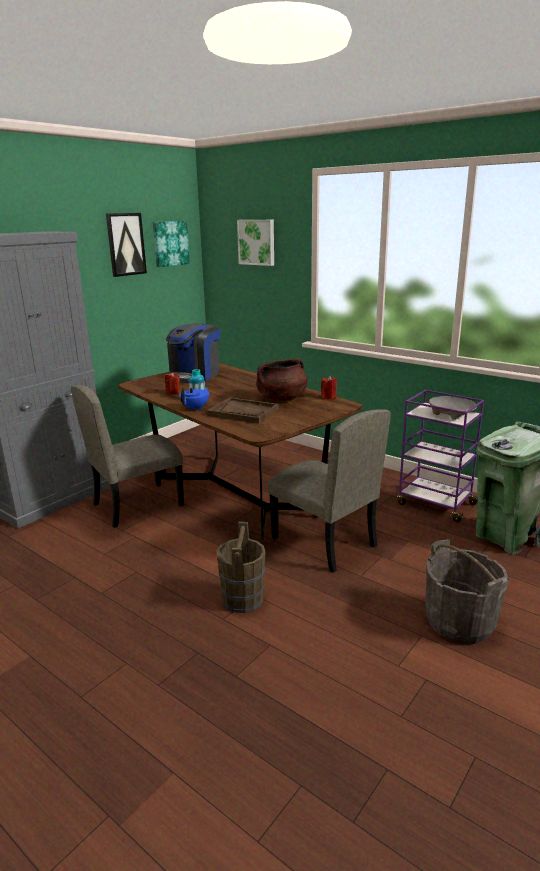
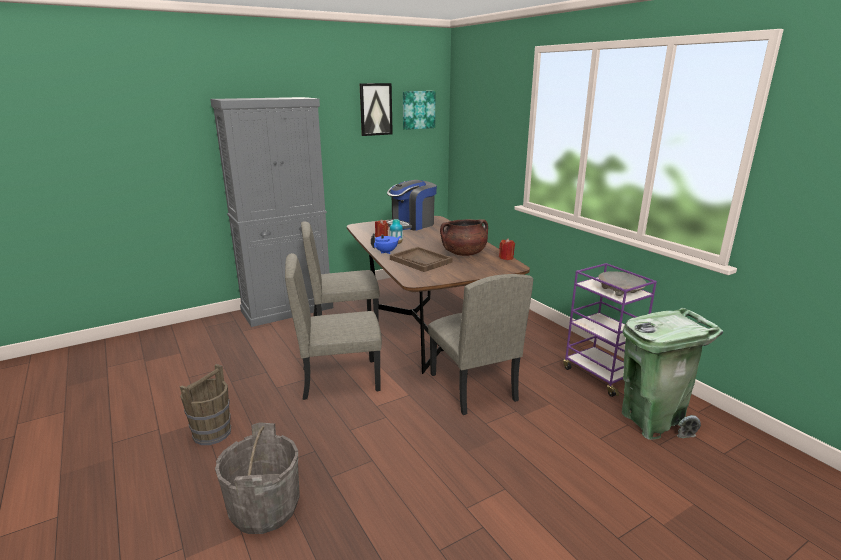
camera: 20 degrees right, 0 degrees up
brown bucket [216,522,265,613] -> brown bucket moved to [180,364,231,445]
picture [237,220,274,266] -> none
grey bucket [425,539,509,644] -> grey bucket moved to [215,422,299,534]
none -> beige chair [285,253,382,400]

